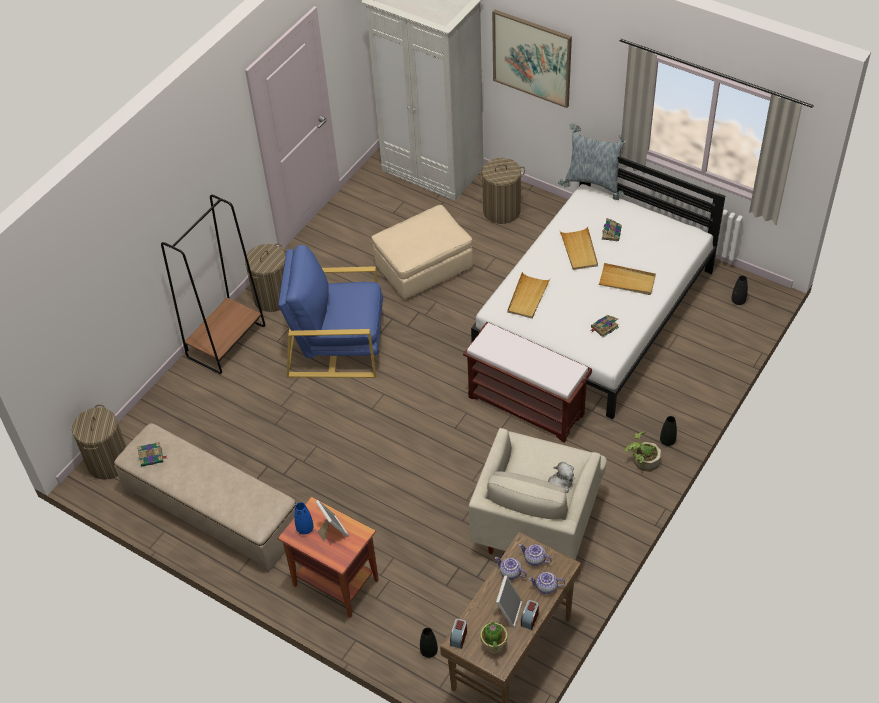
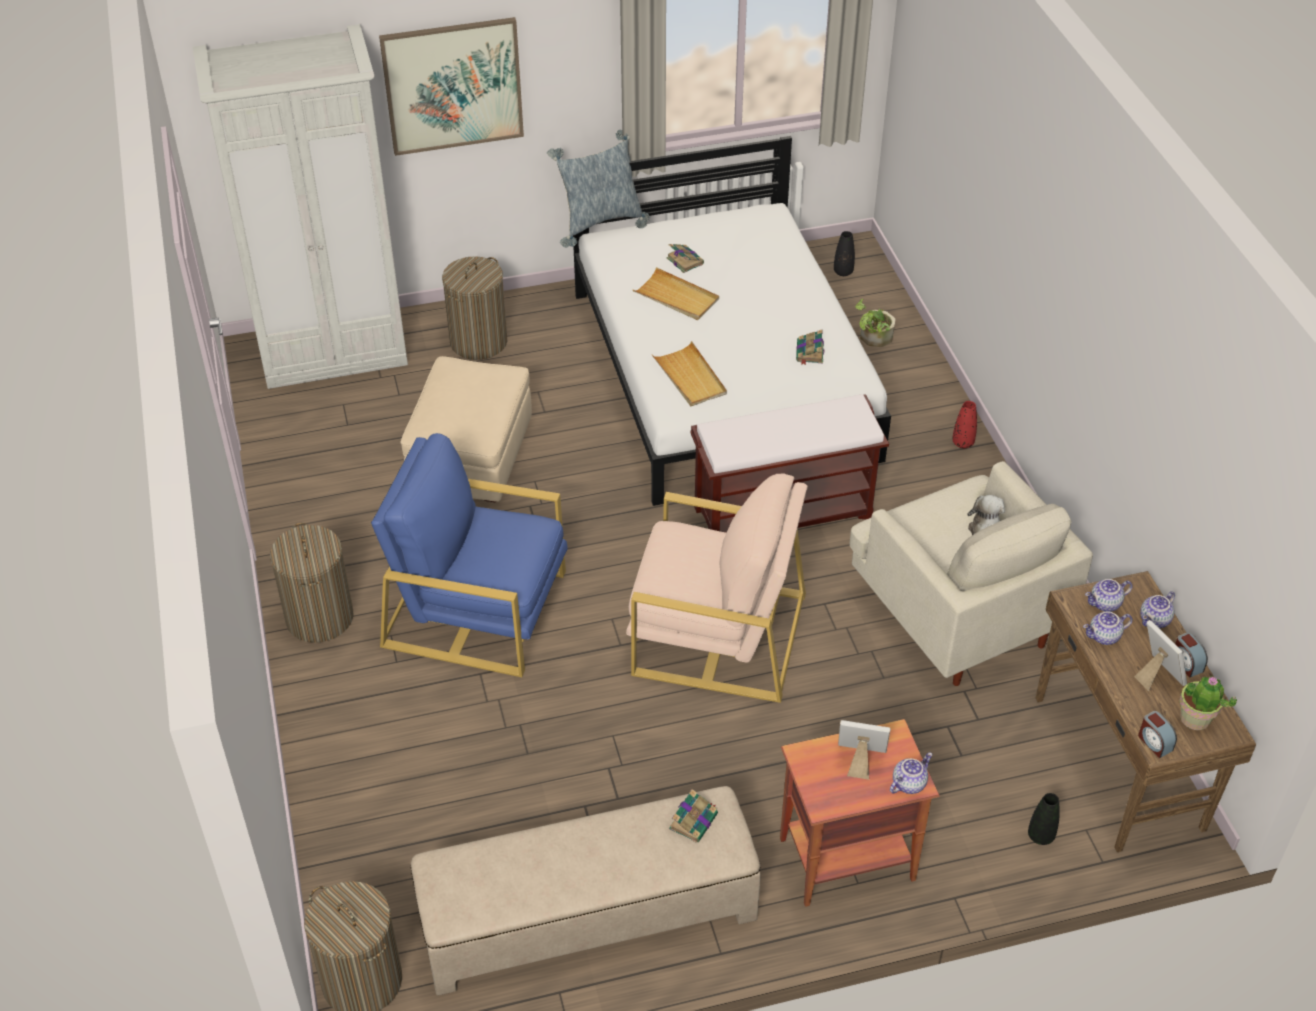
camera: 50 degrees left, 5 degrees down
book [137,442,167,467] -> book moved to [669,789,718,843]
clothes rack [161,195,265,374] -> none
blue armchair [278,245,383,378] -> blue armchair turned 60 degrees clockwise [371,433,568,677]
blue vase [294,502,314,535] -> none
beige tray [598,263,656,295] -> none
potted plant [625,432,661,472] -> potted plant moved to [855,299,895,347]
black vase [660,416,677,446] -> red vase [952,401,977,448]
none -> beige armchair [626,473,808,703]
none -> teapot [890,753,933,794]

